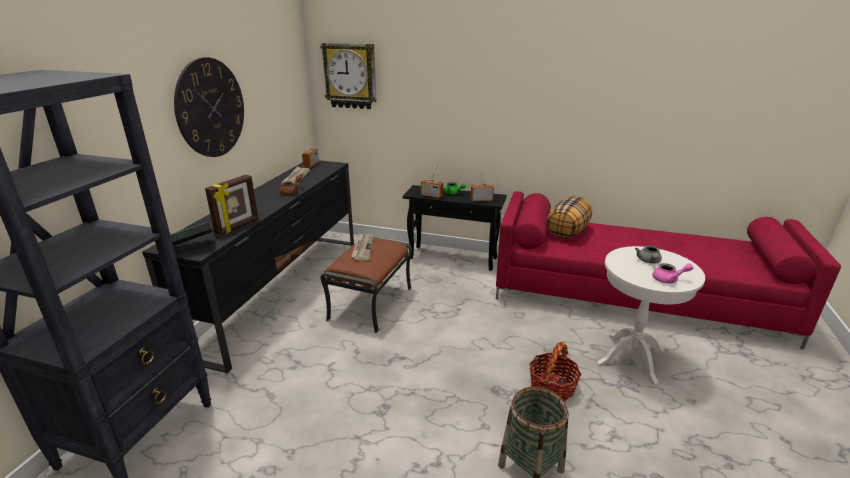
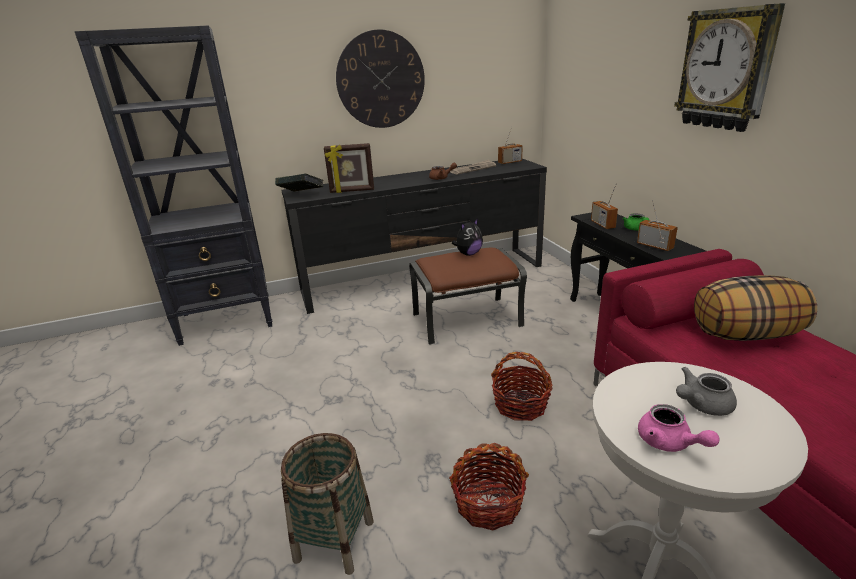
camera: 55 degrees right, 0 degrees up
wall clock [320,43,377,109] -> wall clock moved to [674,3,785,132]
newspaper [351,234,373,260] -> plush toy [452,218,483,256]
none -> basket [491,352,553,421]

